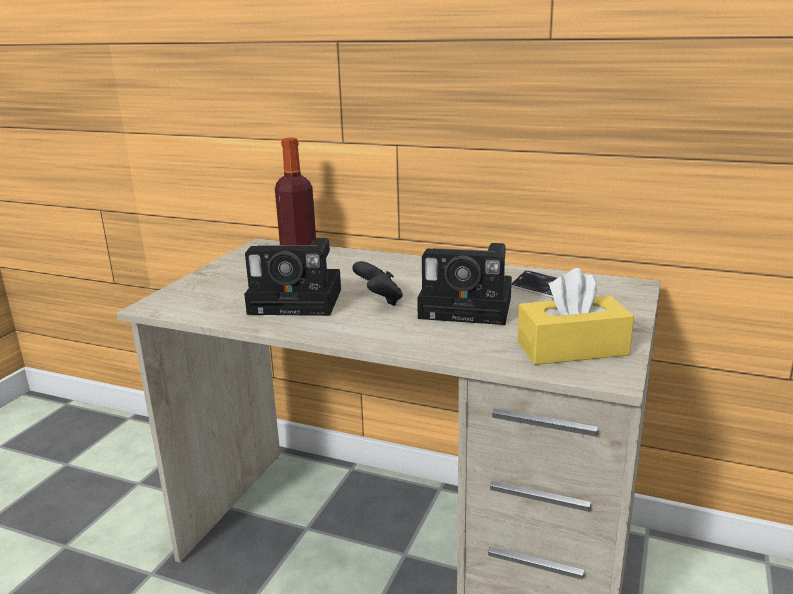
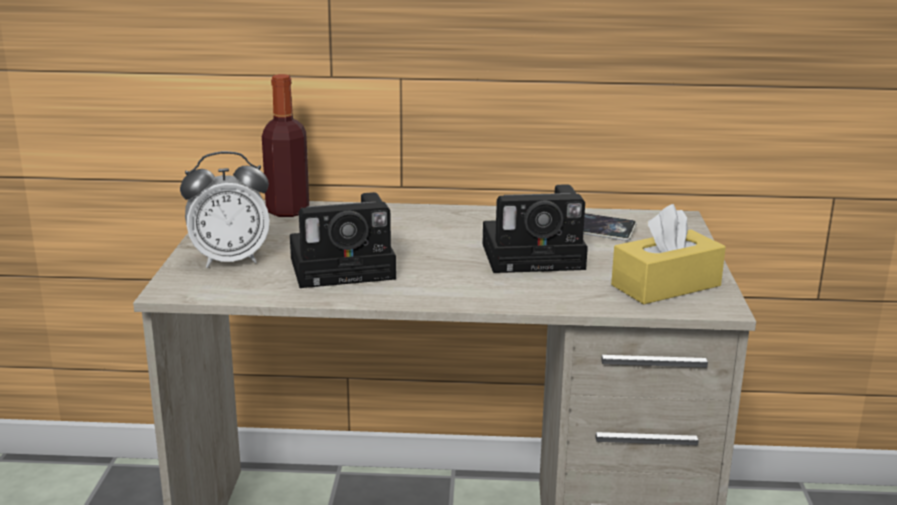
camera: 20 degrees left, 0 degrees up
black game controller [352,261,403,306] -> none
none -> alarm clock [180,151,270,268]

